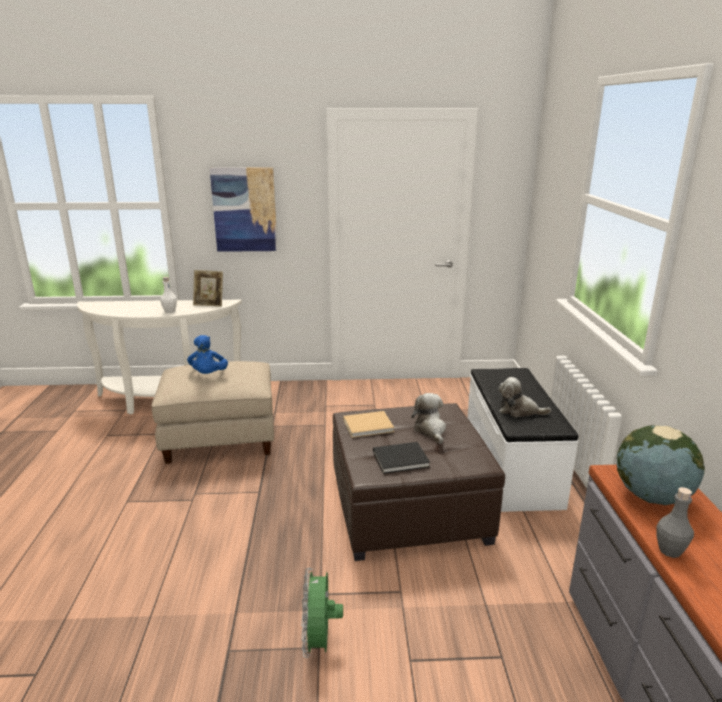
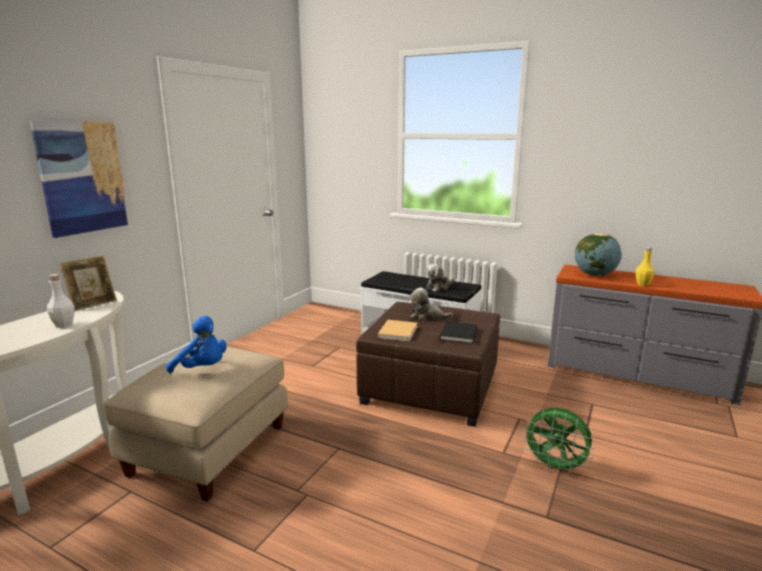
camera: 60 degrees left, 5 degrees down
grey bottle [656,487,694,558] -> yellow bottle [636,247,654,286]

